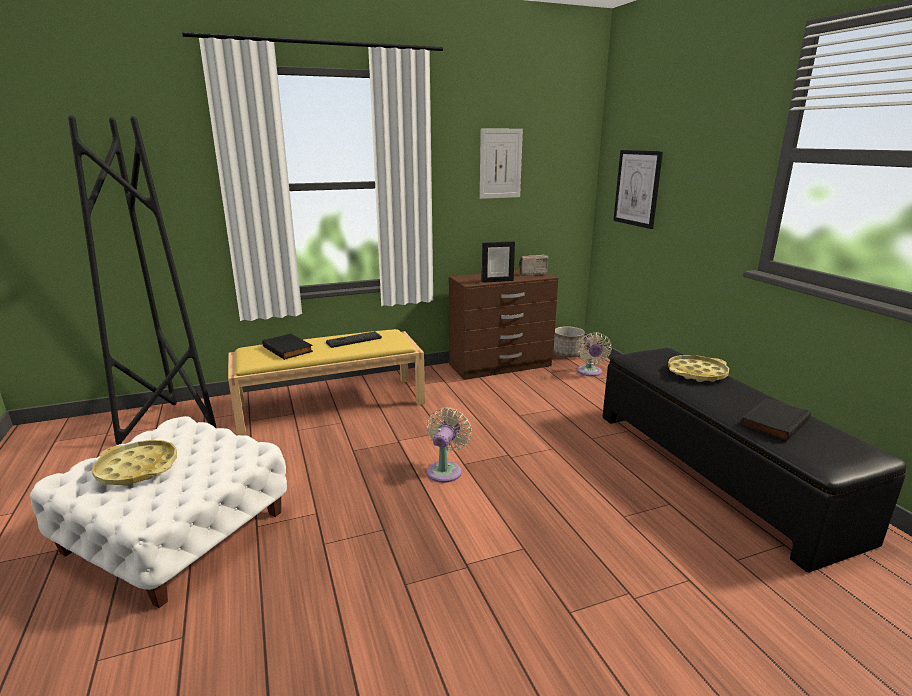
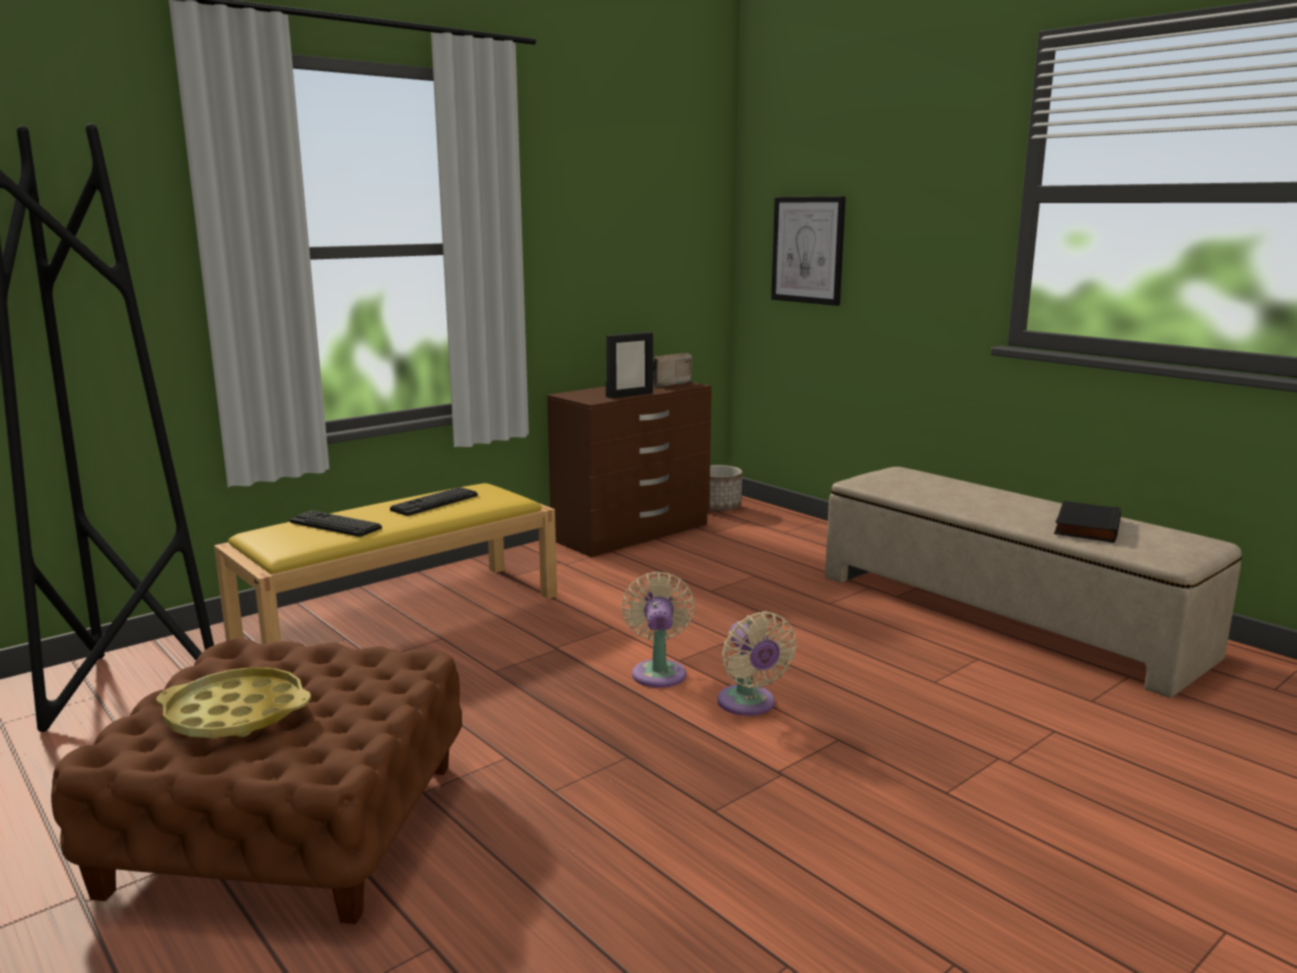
camera: 20 degrees left, 5 degrees down
white ottoman [30,416,287,608] -> brown ottoman [51,638,463,924]
black book [262,334,313,360] -> keyboard [290,510,382,537]
picture [480,128,523,199] -> none
beige fan [577,332,612,376] -> beige fan moved to [717,611,797,716]
black bench [602,348,906,573] -> beige bench [825,467,1242,698]
yellow tray [668,355,729,382] -> none

